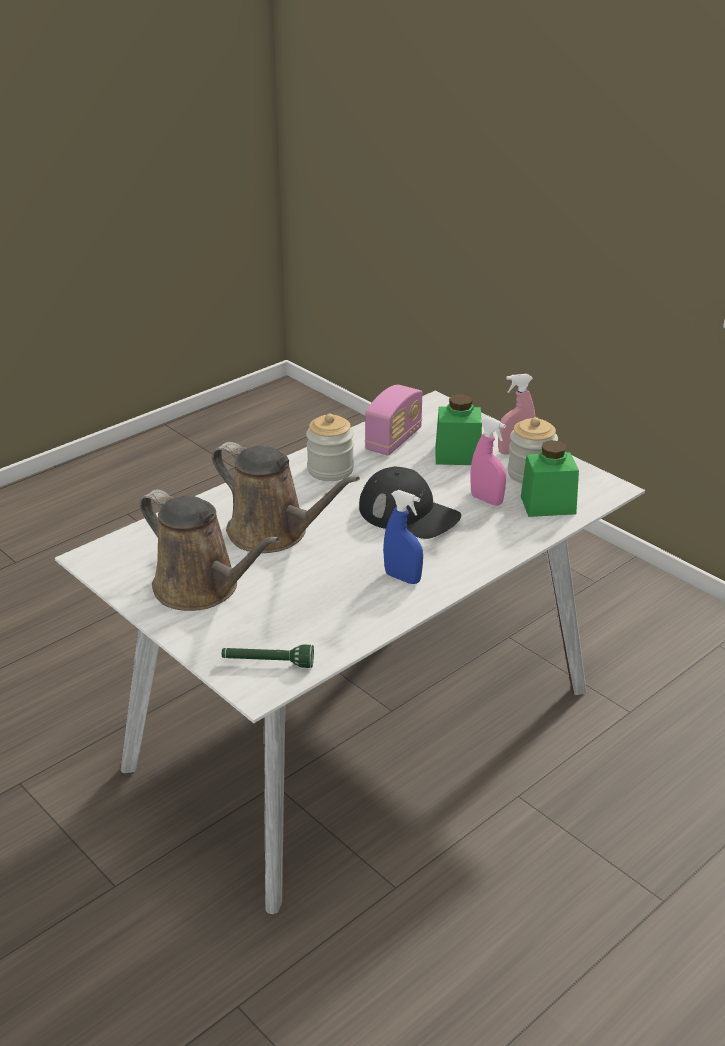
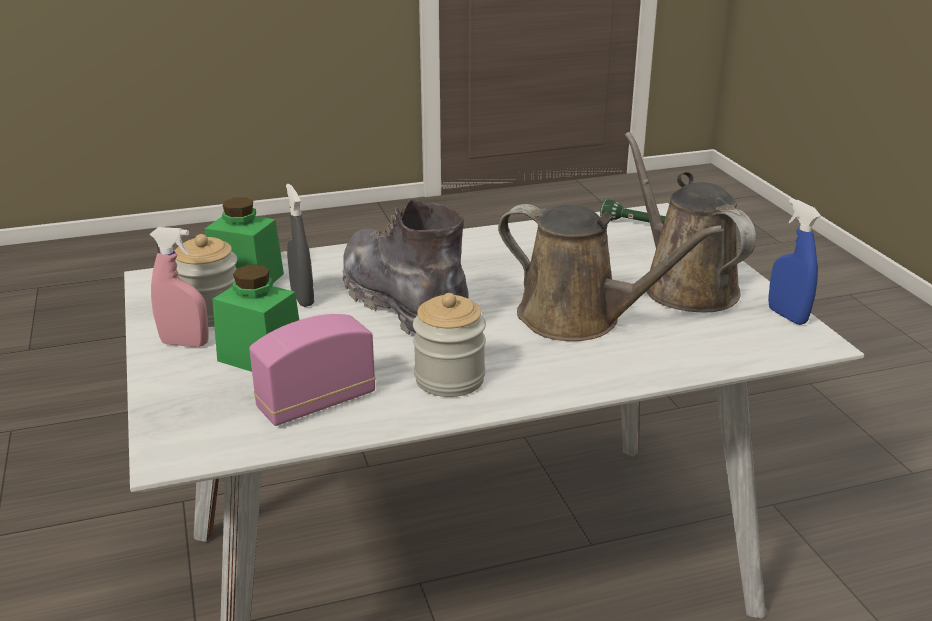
camera: 155 degrees left, 5 degrees down
brown watering can [212,442,360,553] -> brown watering can turned 150 degrees clockwise [498,204,724,341]
black cap [359,466,461,539] -> grey boot [342,199,468,335]
blue spray bottle [383,490,423,584] -> blue spray bottle moved to [768,198,821,325]
pink spray bottle [470,417,506,506] -> grey spray bottle [286,184,314,307]

